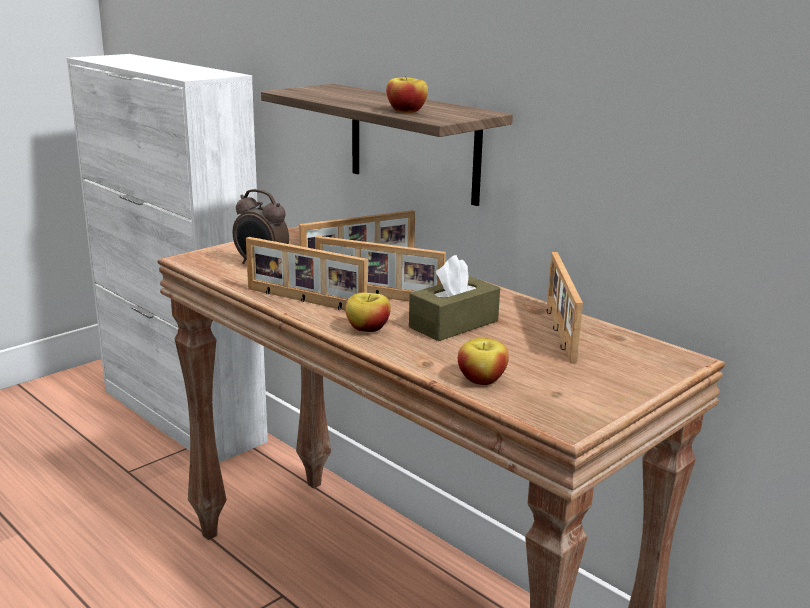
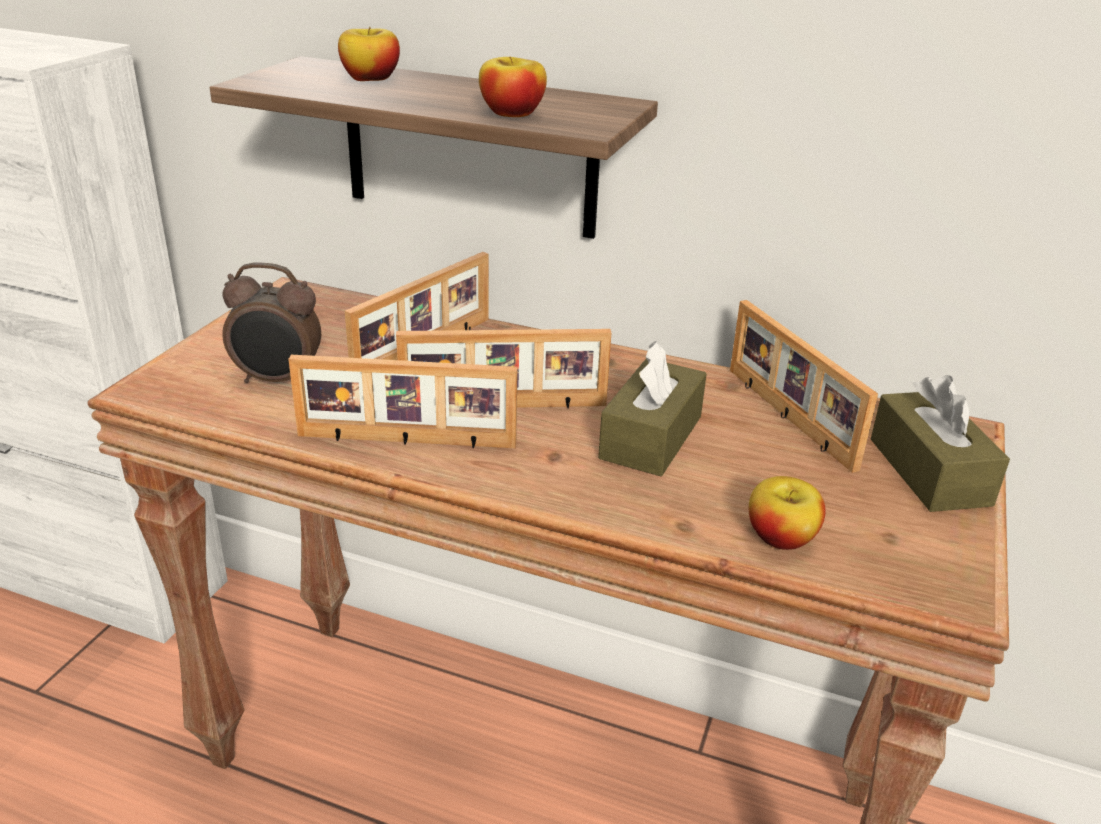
camera: 25 degrees left, 10 degrees up
apple [345,293,391,332] -> apple moved to [338,27,400,81]
none -> brown tissue box [871,375,1010,512]

